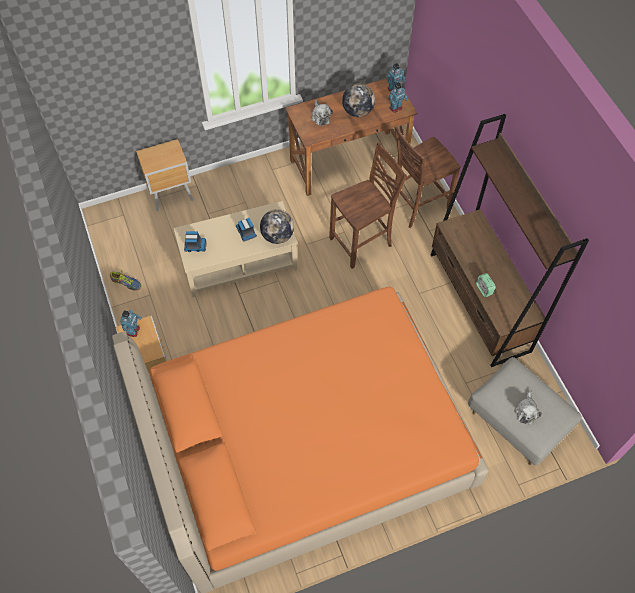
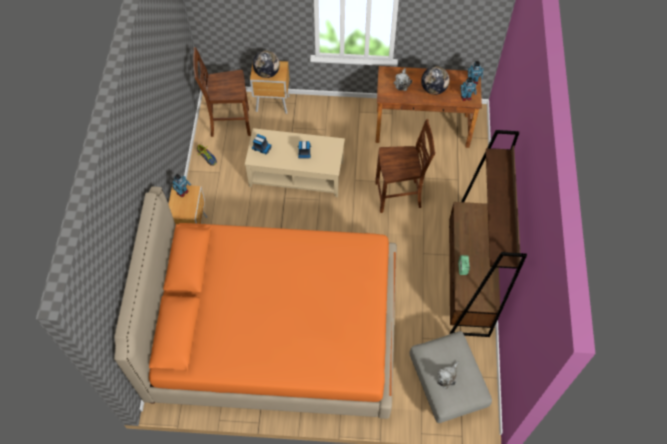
camera: 25 degrees right, 0 degrees up
globe [260,209,294,244] -> globe moved to [253,50,280,78]
brown chair [390,125,460,228] -> brown chair moved to [193,47,251,137]

